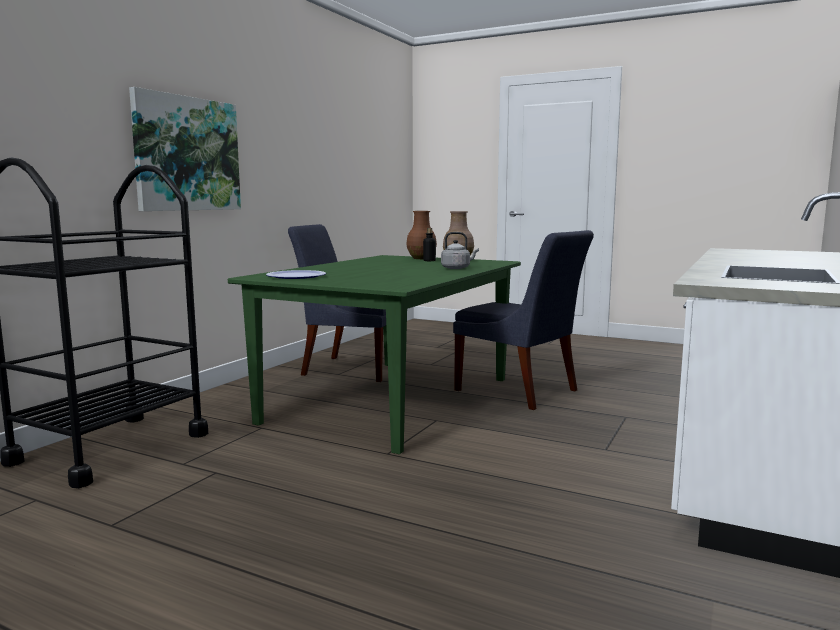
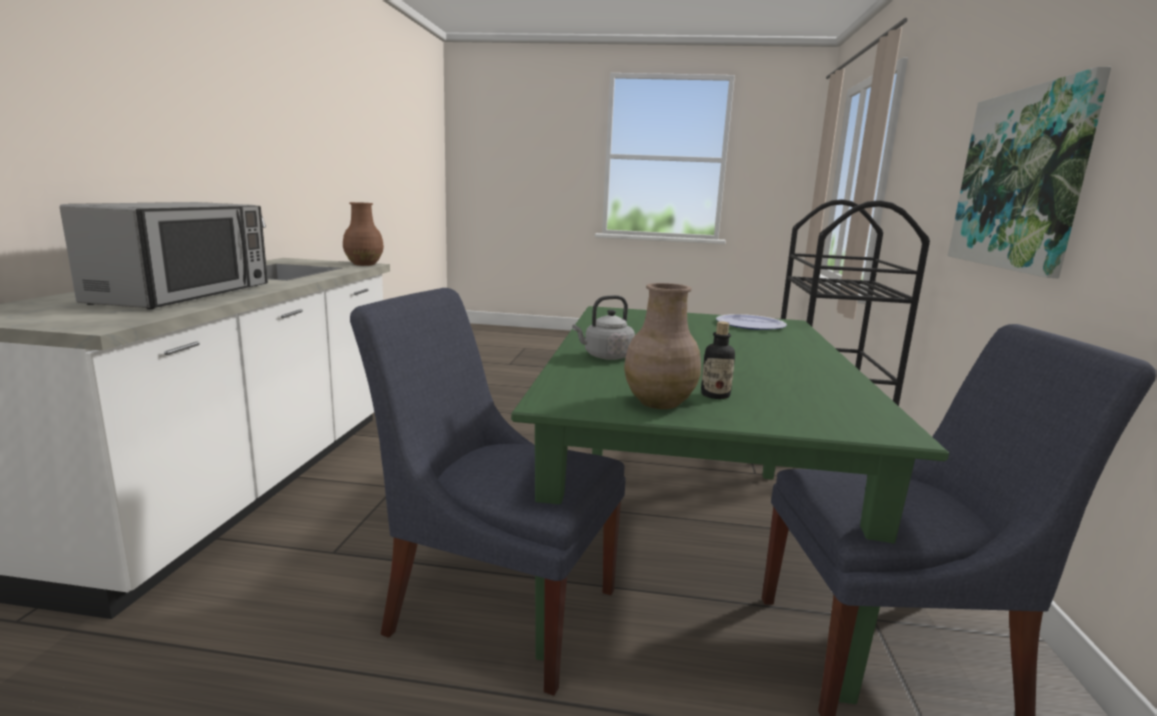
camera: 160 degrees right, 5 degrees up
brown vase [406,211,437,259] -> brown vase moved to [343,202,384,266]
none -> microwave [60,202,268,309]

